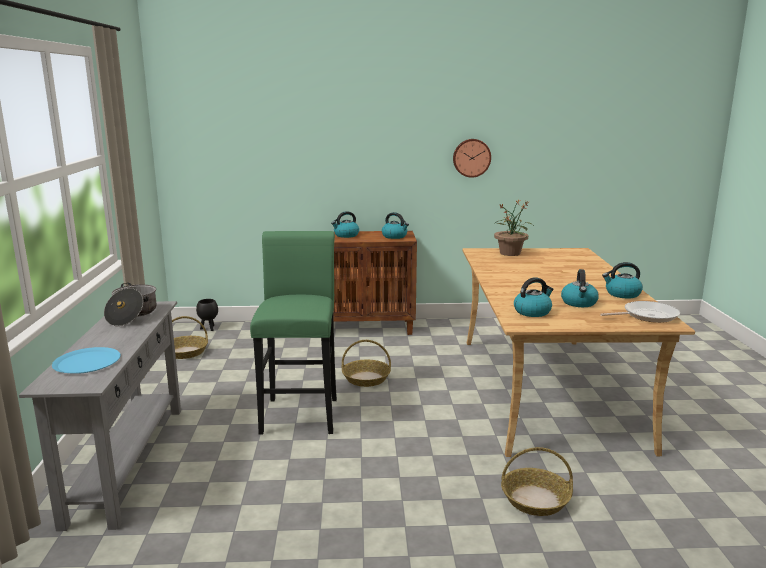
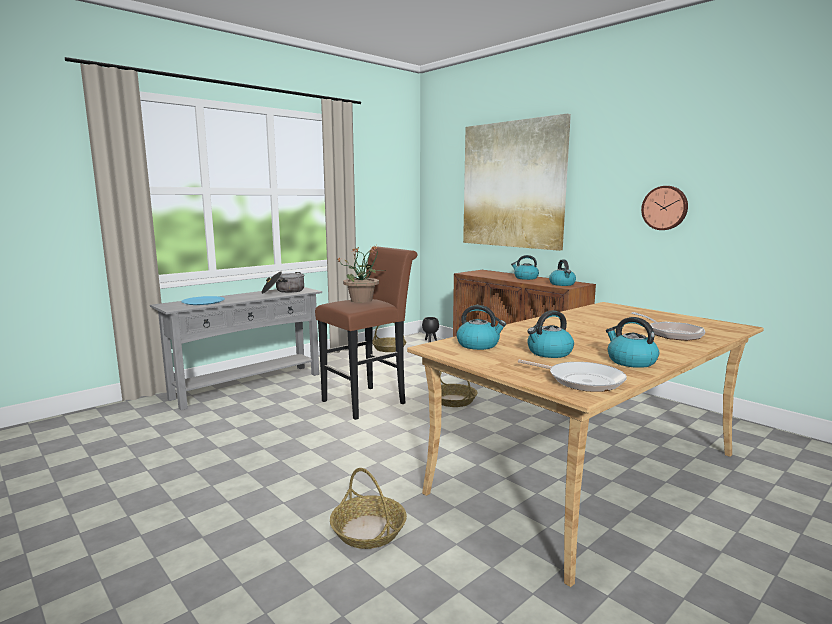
camera: 50 degrees right, 5 degrees down
green stool [250,231,337,434] -> brown stool [315,247,418,420]
potted plant [494,199,534,256] -> potted plant moved to [337,246,387,303]
none -> picture [463,114,571,251]
none -> frying pan [631,312,705,341]

